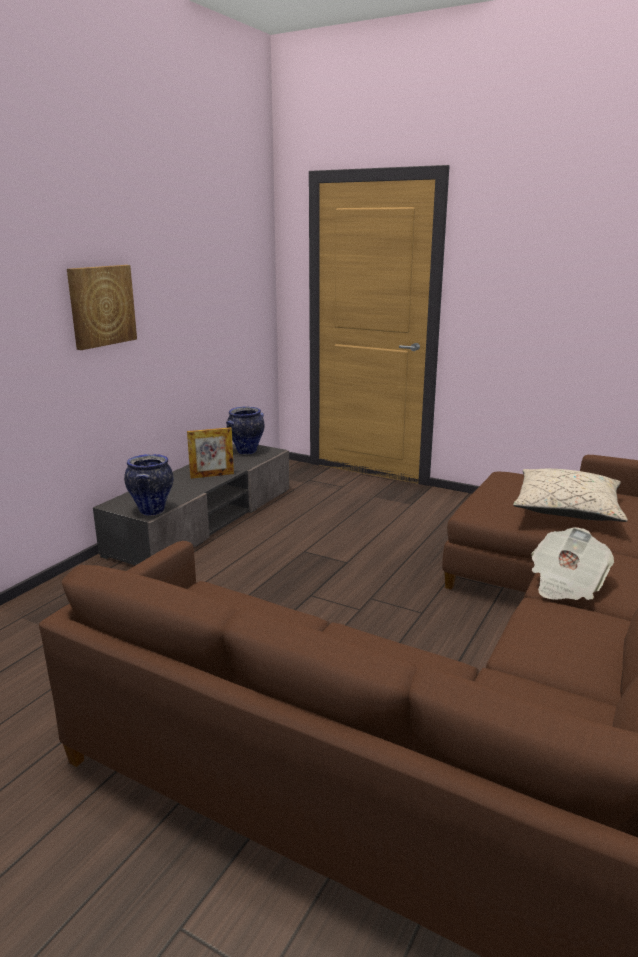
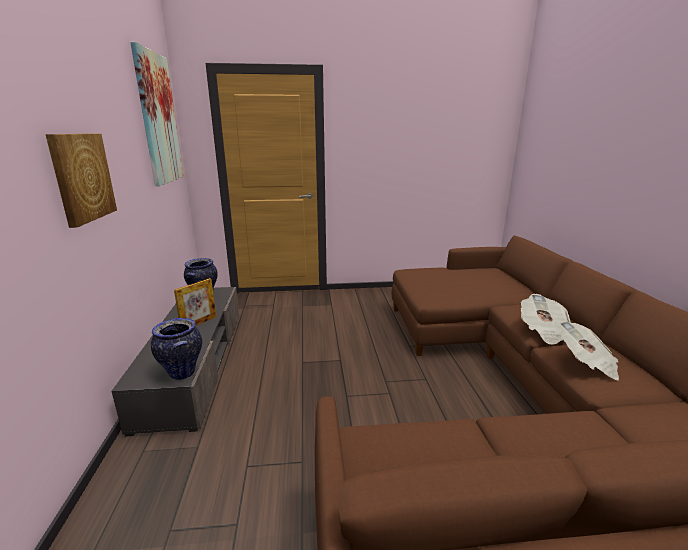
camera: 35 degrees left, 0 degrees up
beige pillow [513,469,628,522] -> none
none -> picture [130,42,184,186]
none -> newspaper [560,320,619,380]

